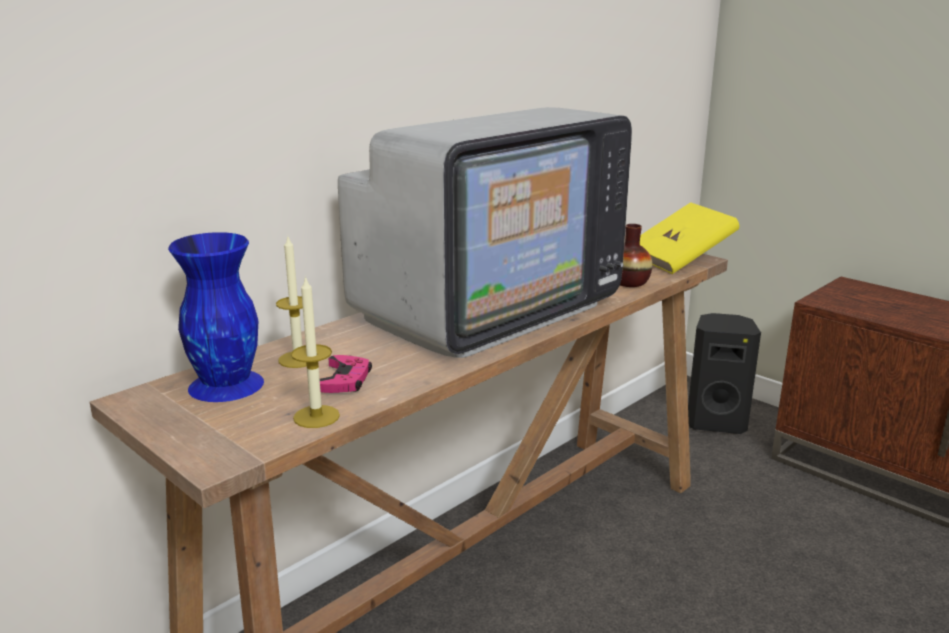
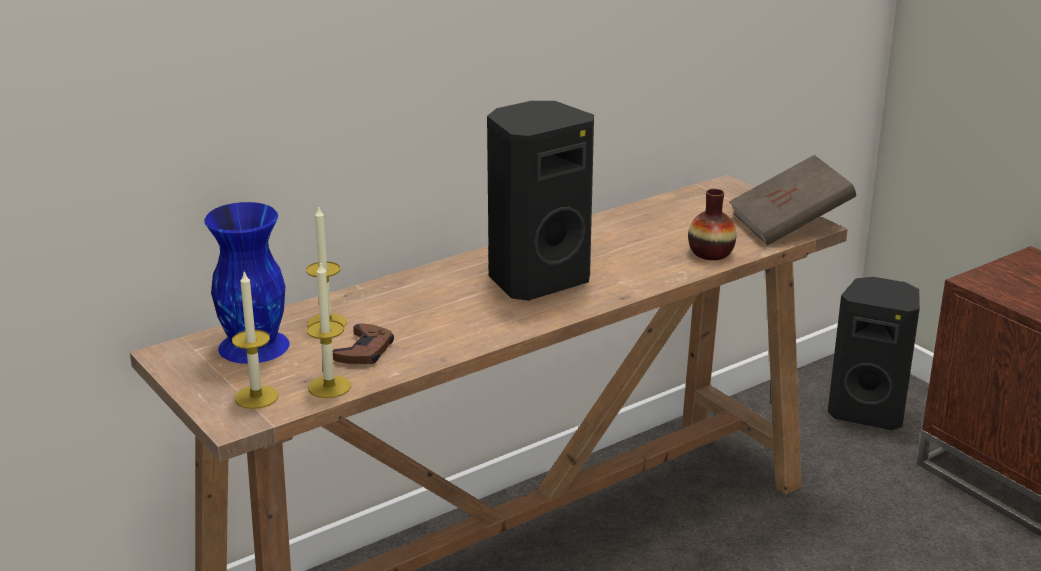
camera: 10 degrees right, 5 degrees up
pink game controller [320,355,372,393] -> brown game controller [333,324,394,364]
television [338,107,632,358] -> black speaker [487,101,594,301]
yellow book [640,202,739,274] -> brown book [729,155,856,245]
none -> candle [232,271,279,409]

